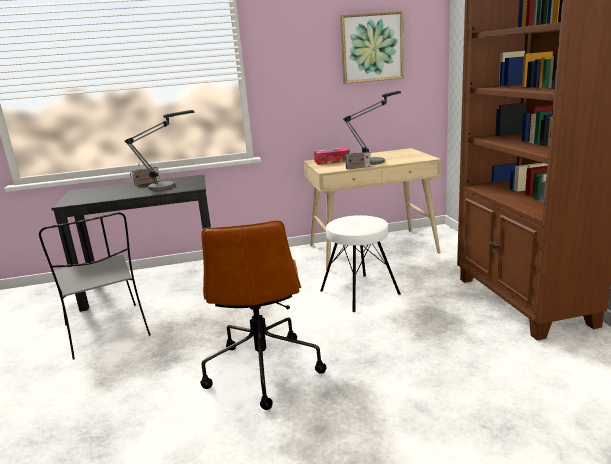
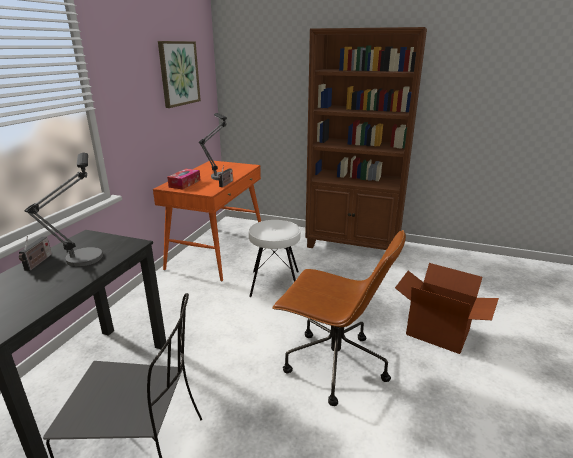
camera: 60 degrees left, 5 degrees up
beige desk [304,148,441,270] -> orange desk [153,161,261,282]
none -> cardboard box [395,263,499,354]

